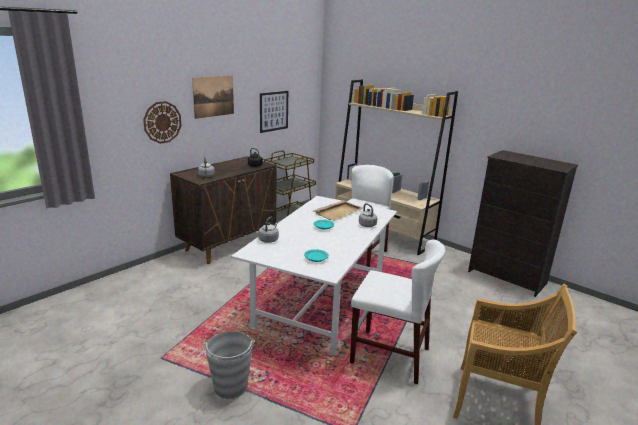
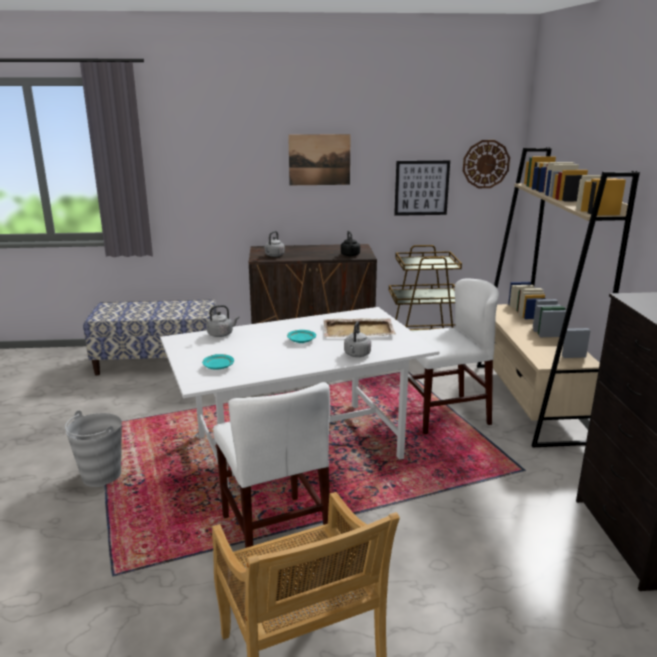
camera: 45 degrees right, 0 degrees up
wall clock [143,101,182,144] -> wall clock moved to [463,140,510,188]
none -> bench [83,300,217,375]

